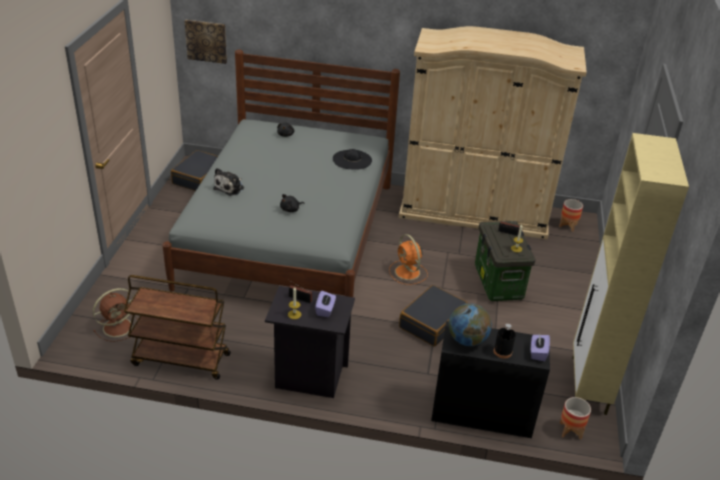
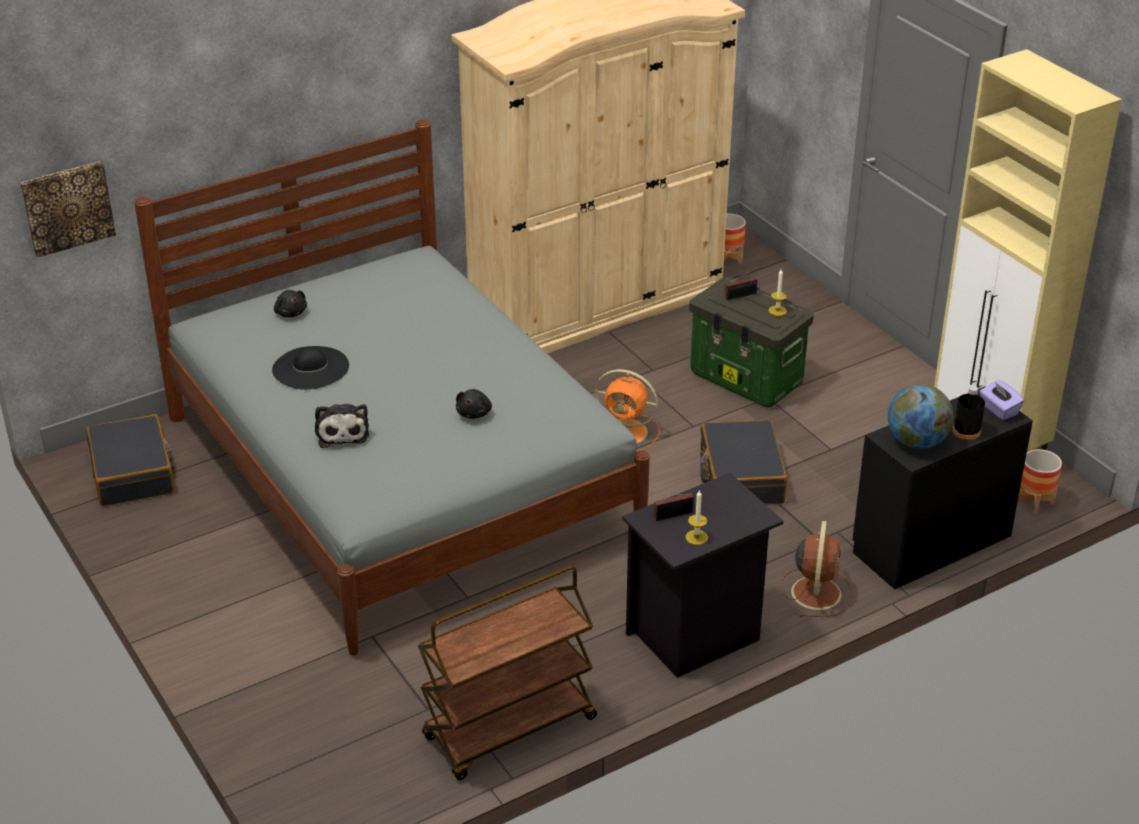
camera: 40 degrees left, 0 degrees up
brown fan [93,288,138,342] -> brown fan moved to [780,521,852,617]
purple tissue box [315,291,336,317] -> none
black hat [333,149,372,170] -> black hat moved to [272,346,349,390]

